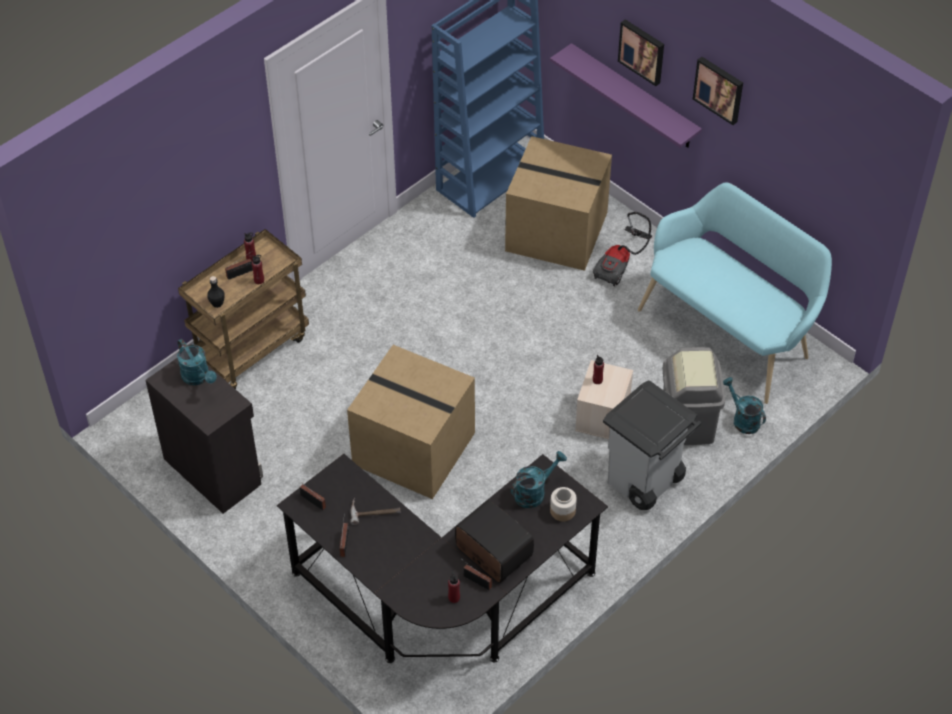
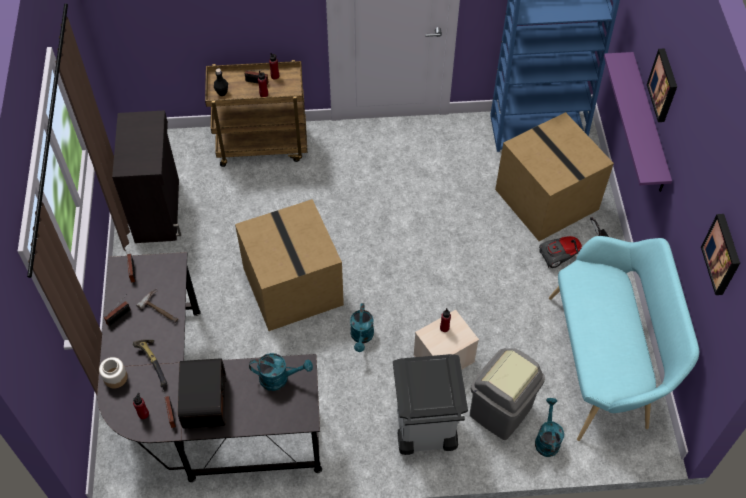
camera: 40 degrees right, 5 degrees up
turquoise watering can [177,339,217,385] -> turquoise watering can moved to [350,303,374,352]
jar [550,487,577,521] -> jar moved to [99,357,128,389]
picture [693,57,743,125] -> picture moved to [701,214,740,295]
none -> hammer [133,339,167,387]

